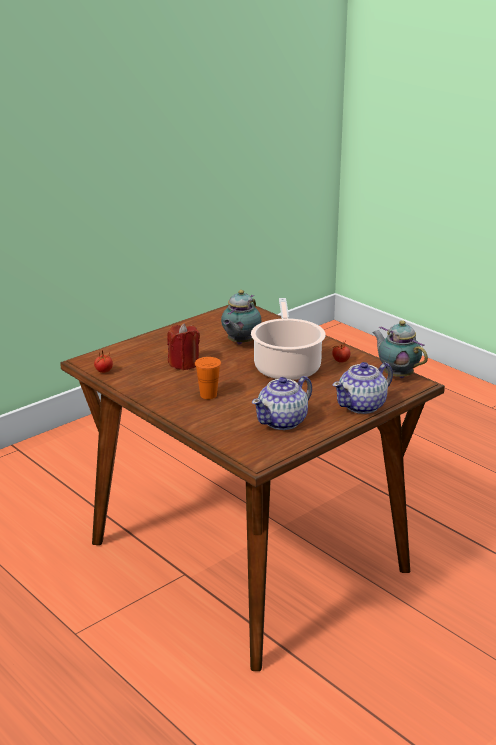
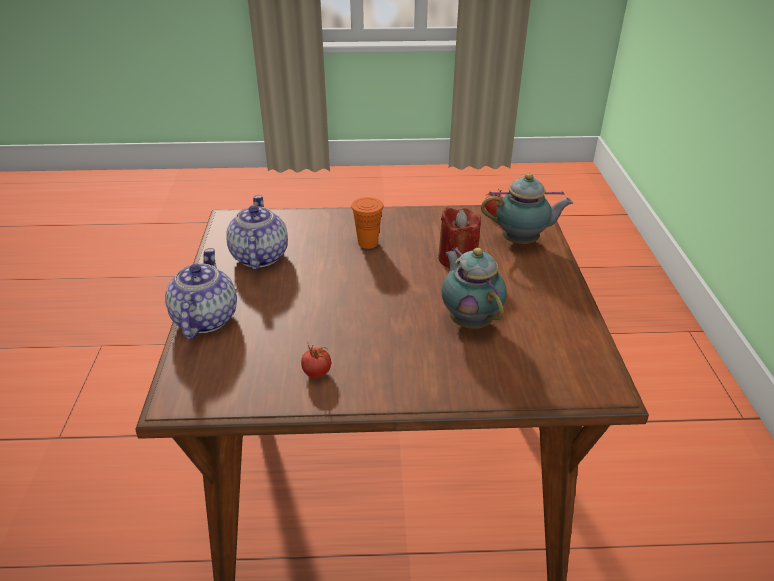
camera: 130 degrees right, 10 degrees up
cooking pot [251,298,326,380] -> none
teapot [372,320,428,378] -> teapot moved to [481,173,573,244]

